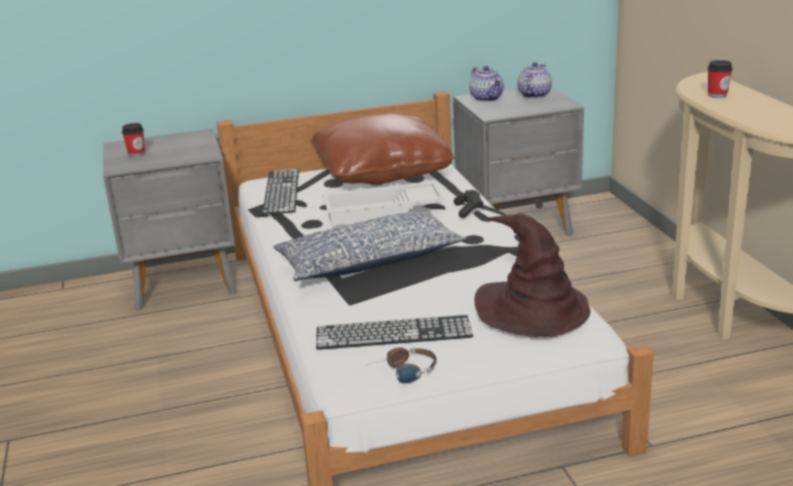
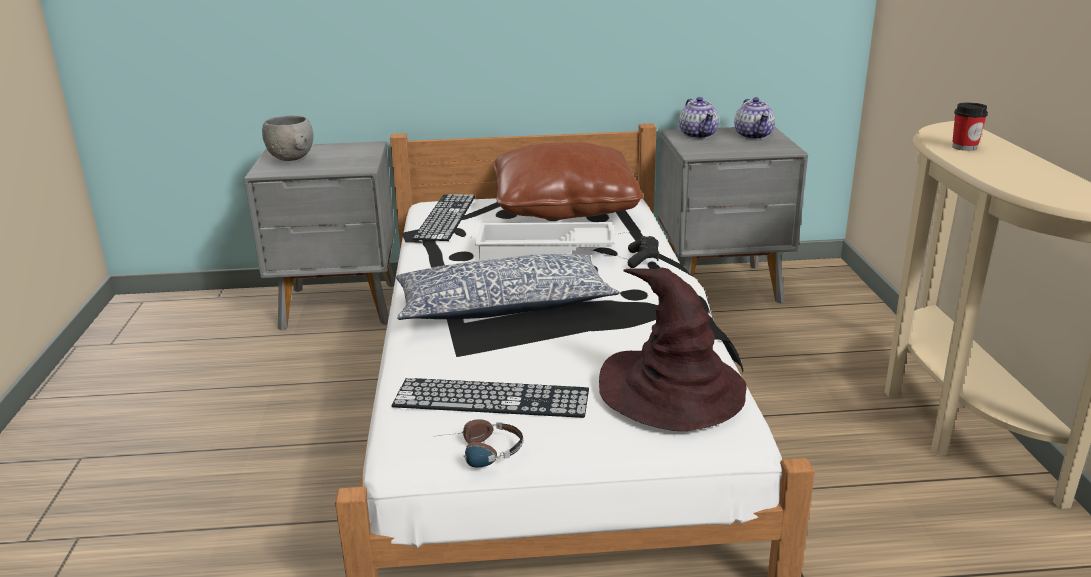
camera: 10 degrees right, 0 degrees up
cup [122,123,145,157] -> grey bowl [262,116,314,161]
teapot [517,62,552,98] -> teapot turned 135 degrees clockwise [734,97,775,139]

